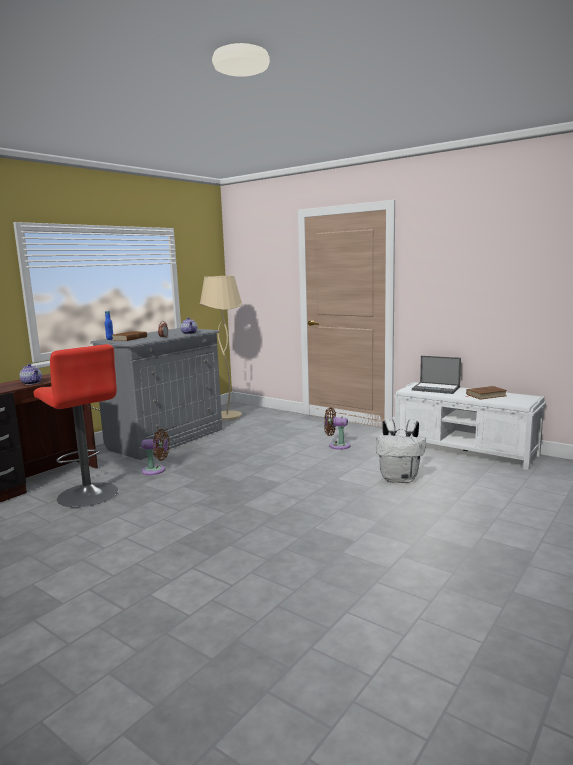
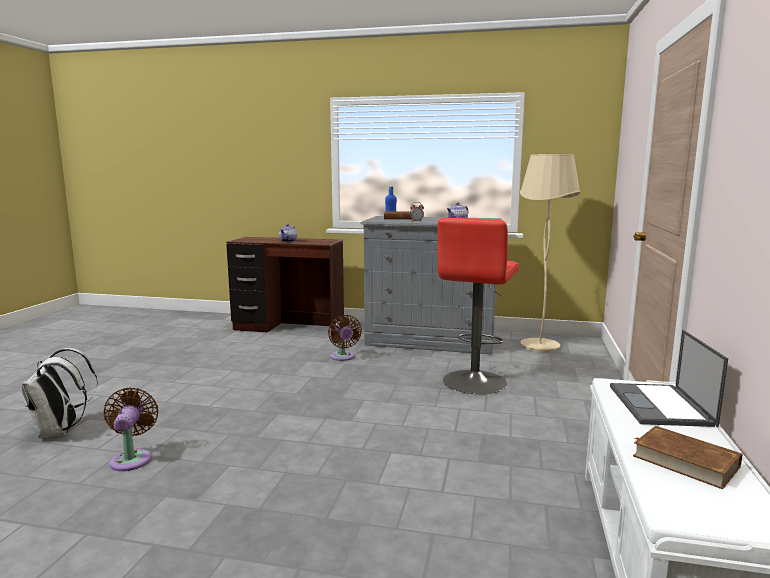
camera: 65 degrees right, 0 degrees up
red stool [34,344,118,507] -> red stool moved to [437,218,519,394]
brown fan [324,407,350,450] -> brown fan moved to [104,388,158,471]
white backpack [376,419,426,483] -> white backpack moved to [21,348,98,438]

